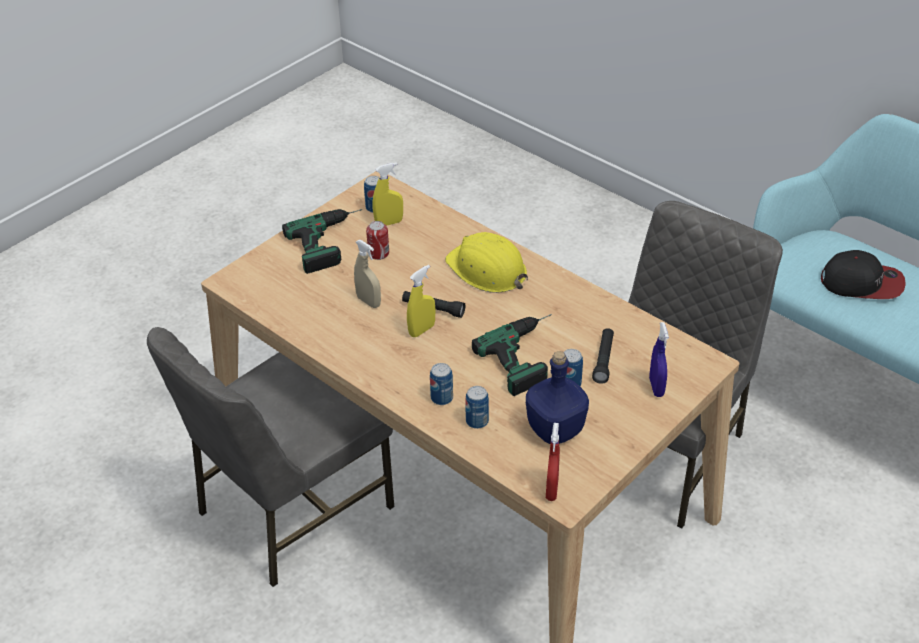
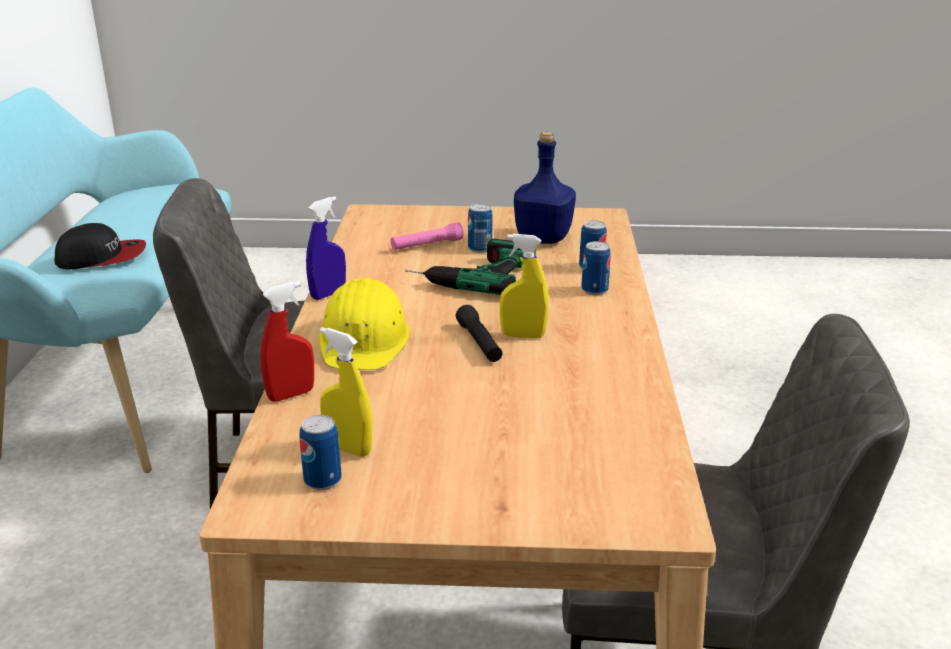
camera: 130 degrees left, 15 degrees down
power drill [282,209,363,274] -> none
beige spray bottle [354,240,381,308] -> none
can [366,221,389,260] -> none
red spray bottle [546,423,560,501] -> red spray bottle moved to [260,281,314,402]
black flashlight [592,328,614,384] -> pink flashlight [391,222,464,250]
blue spray bottle [649,322,669,397] -> blue spray bottle moved to [306,196,346,300]
cap [821,250,906,299] -> cap turned 105 degrees clockwise [54,223,146,269]

